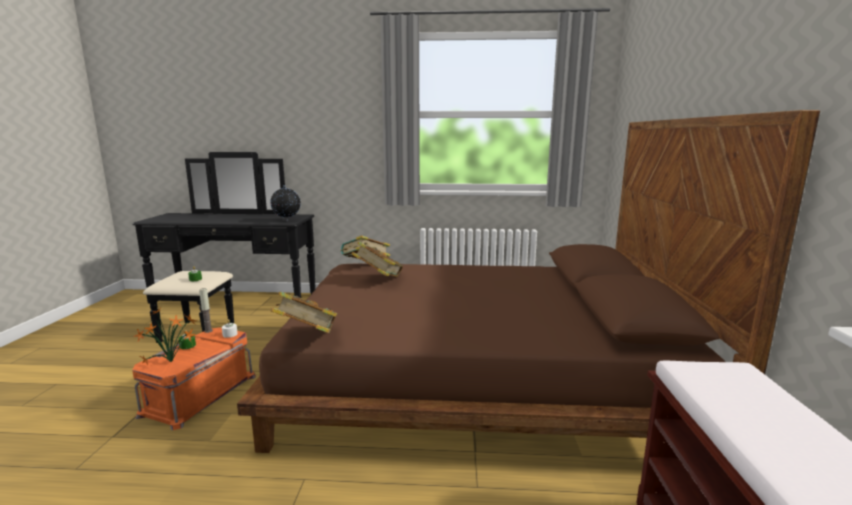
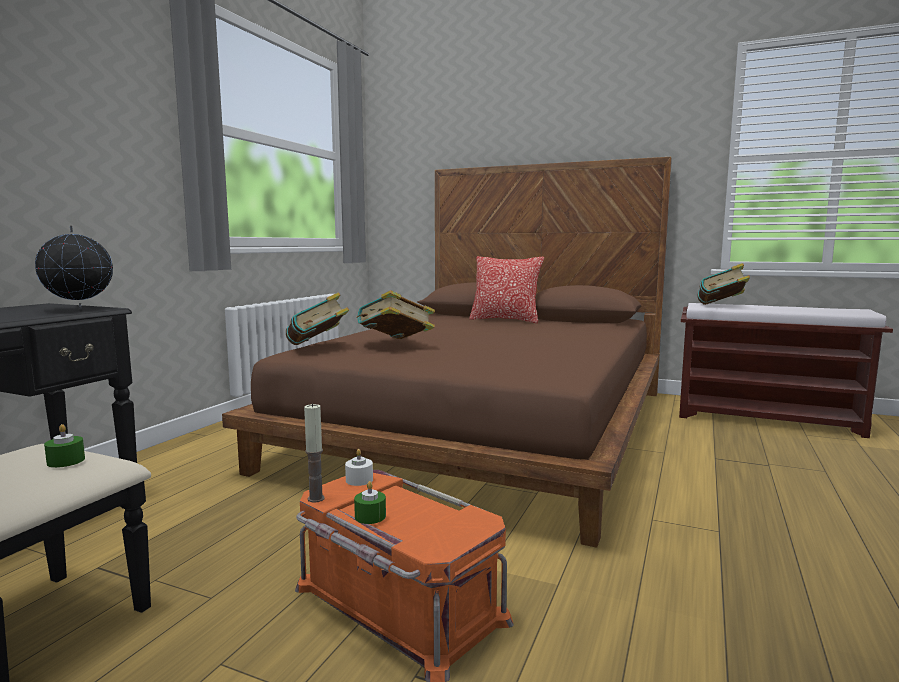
camera: 70 degrees left, 5 degrees down
potted plant [133,308,196,364] -> none
book [271,292,337,333] -> book moved to [697,263,750,305]
none -> pillow [469,256,544,323]

